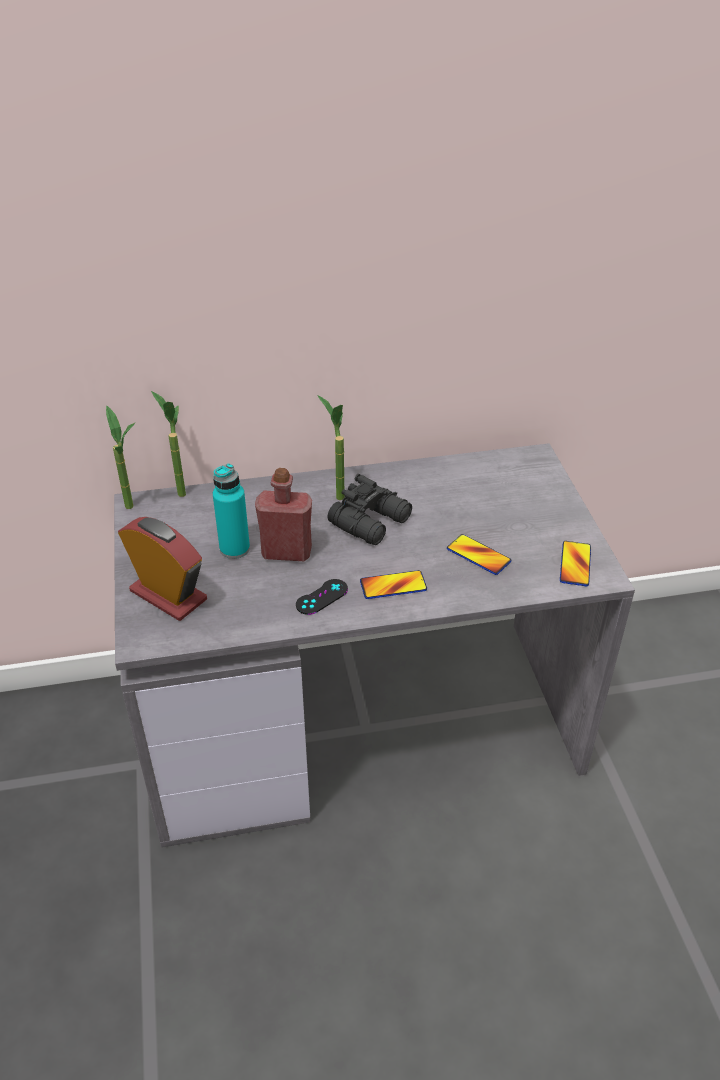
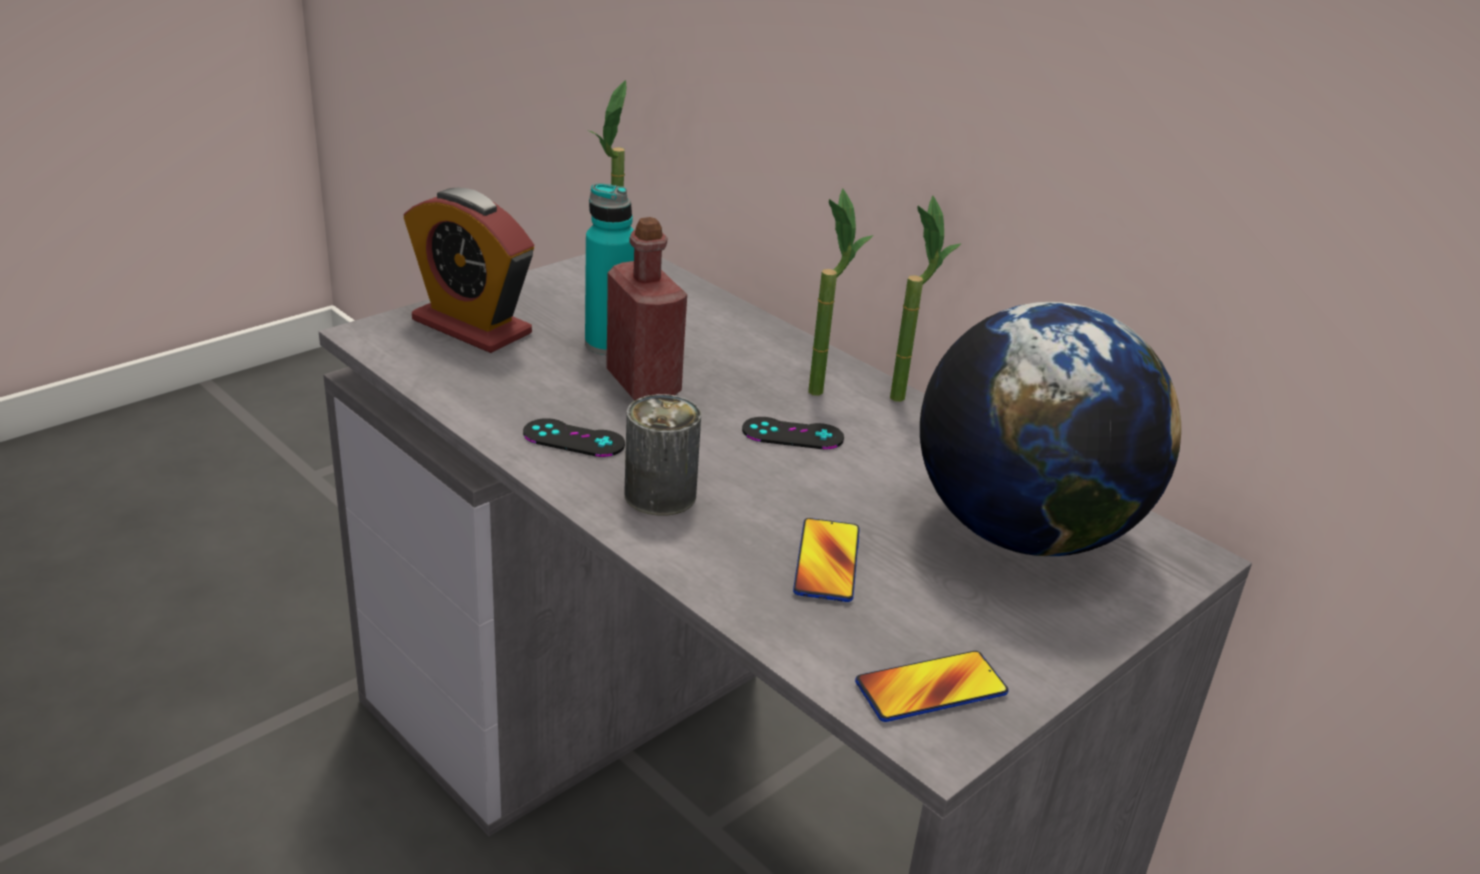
camera: 55 degrees right, 10 degrees down
alarm clock [118,517,207,621] -> alarm clock turned 120 degrees clockwise [403,188,534,353]
potted plant [151,391,186,497] -> potted plant moved to [890,195,962,402]
black binoculars [328,474,412,545] -> black game controller [742,417,844,449]
phone [360,570,427,599] -> can [624,394,701,516]
none -> globe [920,302,1181,556]

